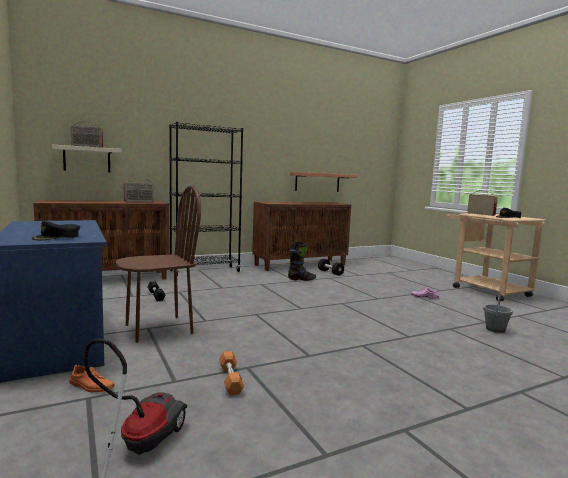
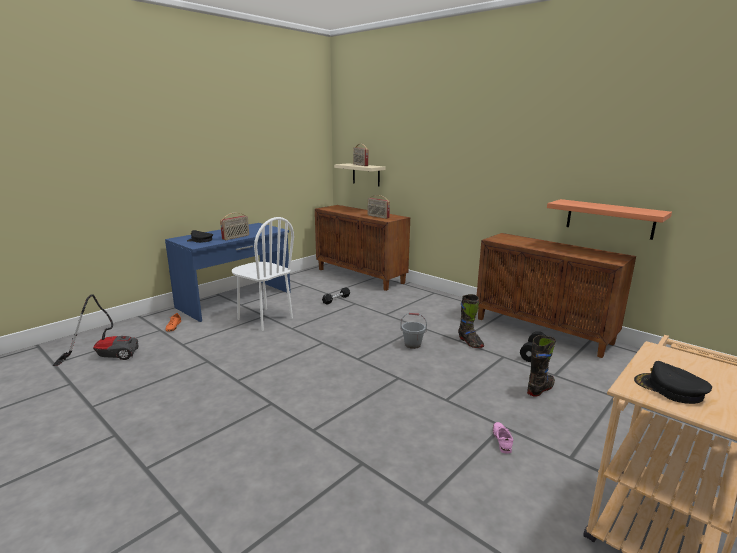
camera: 70 degrees right, 10 degrees up
brown chair [116,185,201,342] -> white chair [232,217,294,331]
black bookcase [169,122,243,276] -> none
orange dumbbell [219,351,244,395] -> none
radio [467,190,498,216] -> radio moved to [220,213,249,240]
grey bucket [483,292,513,333] -> grey bucket moved to [400,313,427,349]
none -> black boot [527,335,556,397]

